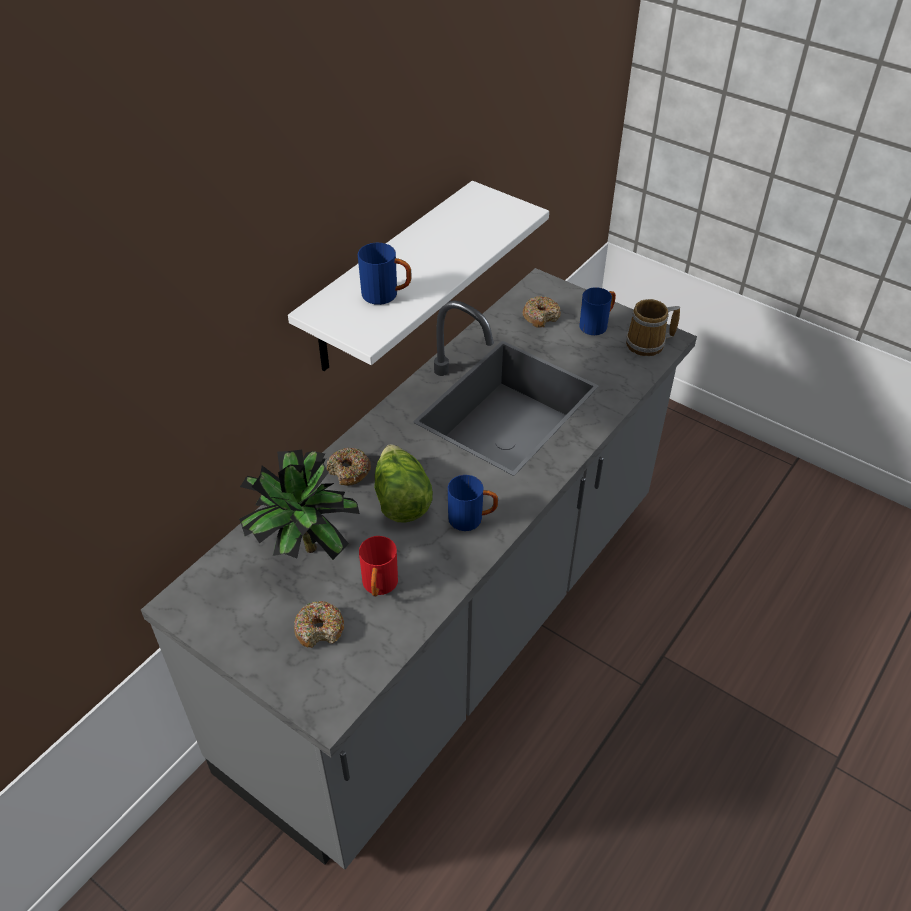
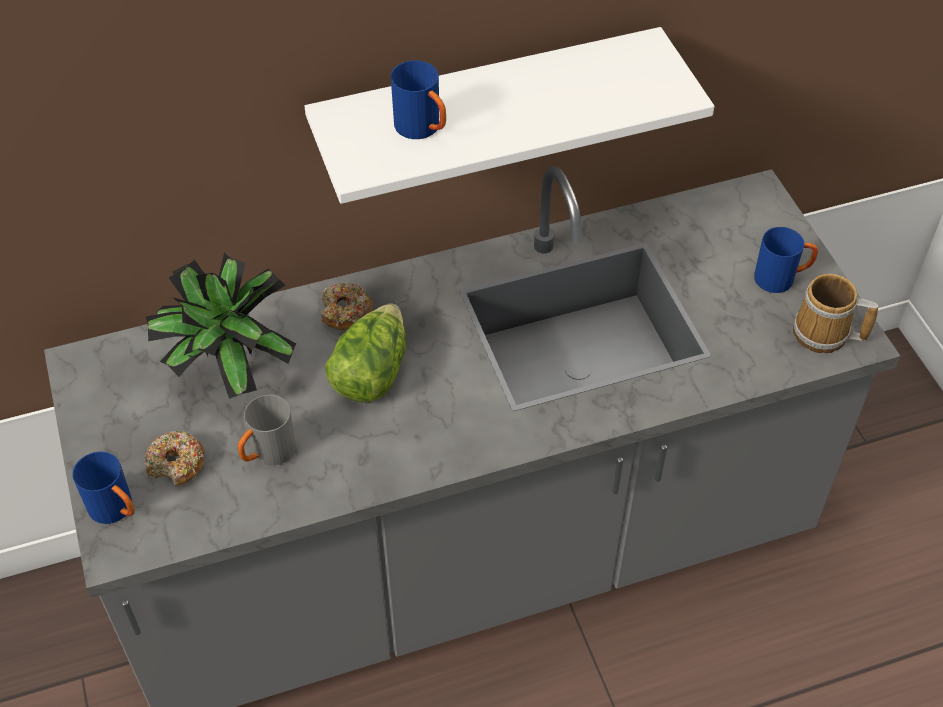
camera: 35 degrees right, 5 degrees up
red mug [359,536,398,597] -> grey mug [238,395,296,465]
blue mug [448,475,498,531] -> blue mug moved to [73,452,135,524]
donut [523,296,561,328] -> none

